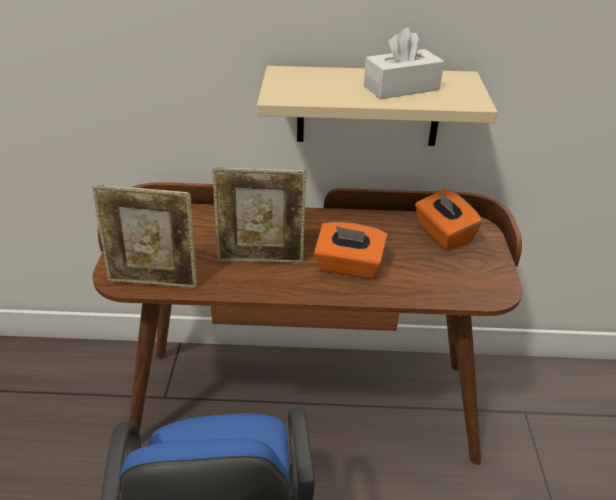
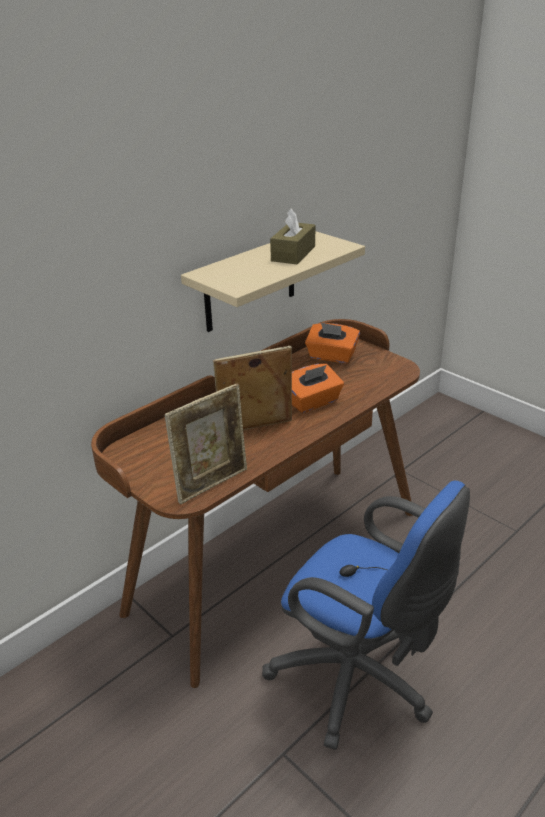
camera: 45 degrees left, 5 degrees down
picture frame [212,167,307,263] -> picture frame turned 150 degrees counterclockwise [213,346,292,430]
white tissue box [364,28,444,99] -> brown tissue box [270,208,315,264]

